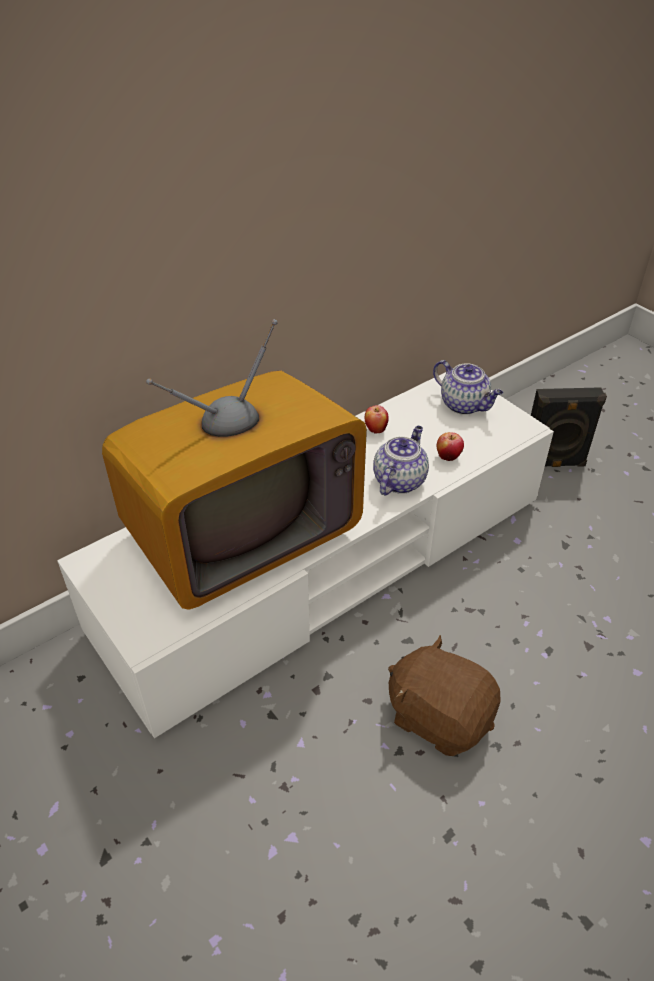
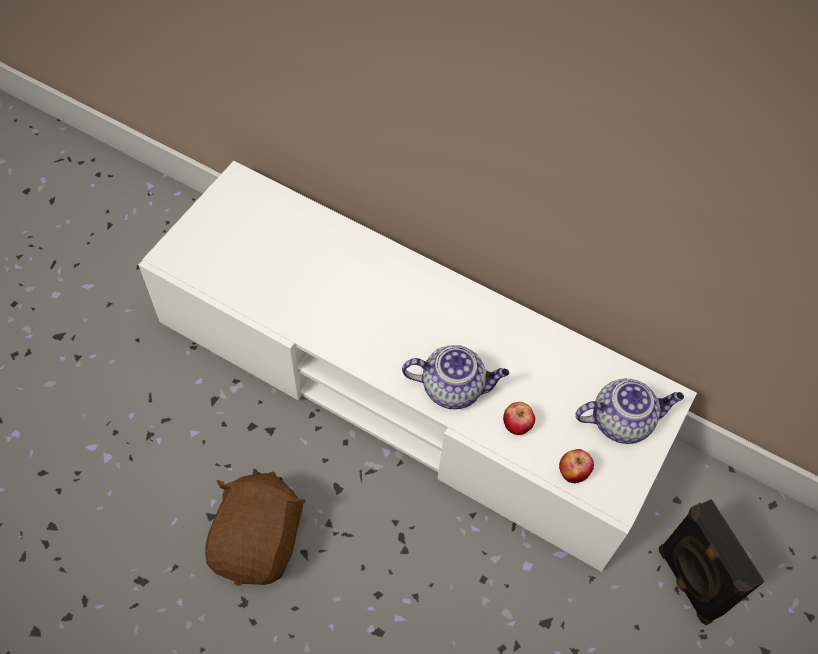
camera: 65 degrees right, 15 degrees up
television [102,319,367,609] -> none
apple [365,405,389,434] -> apple moved to [559,449,594,483]
teapot [433,360,503,415] -> teapot turned 120 degrees counterclockwise [575,378,684,444]

